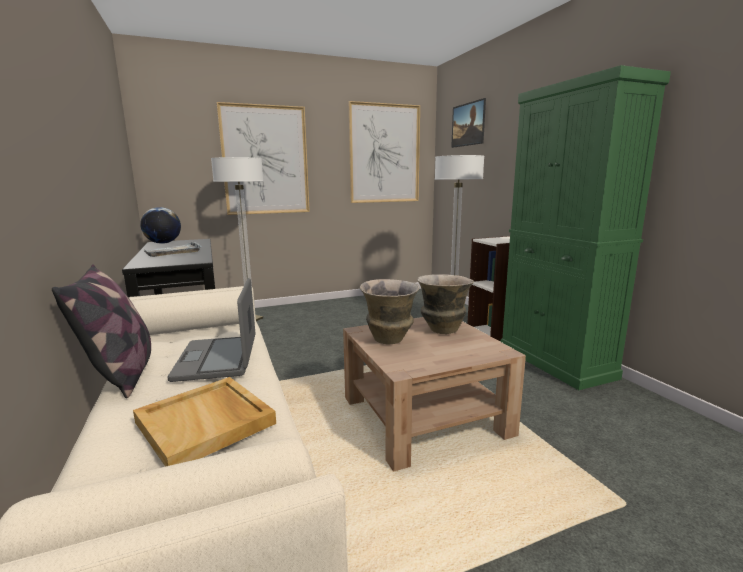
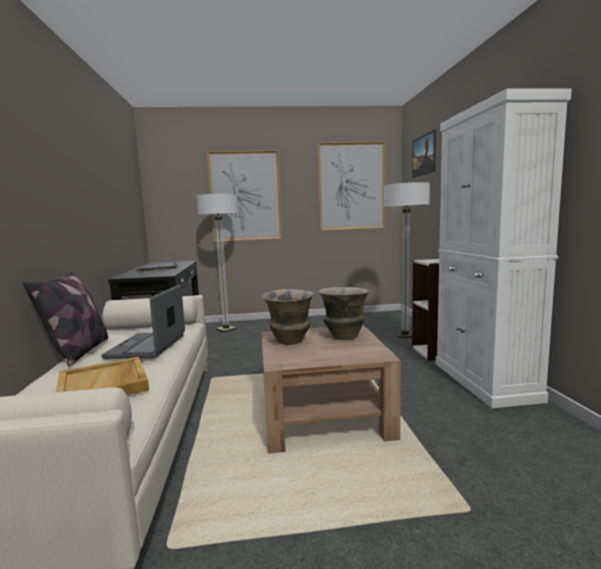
camera: 15 degrees right, 5 degrees down
globe [140,207,181,244] -> none
green cabinet [501,65,671,390] -> white cabinet [436,88,572,408]

